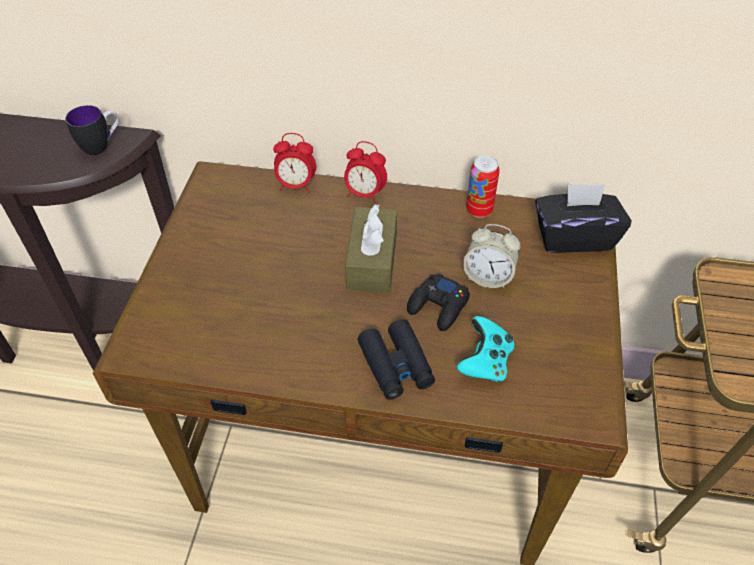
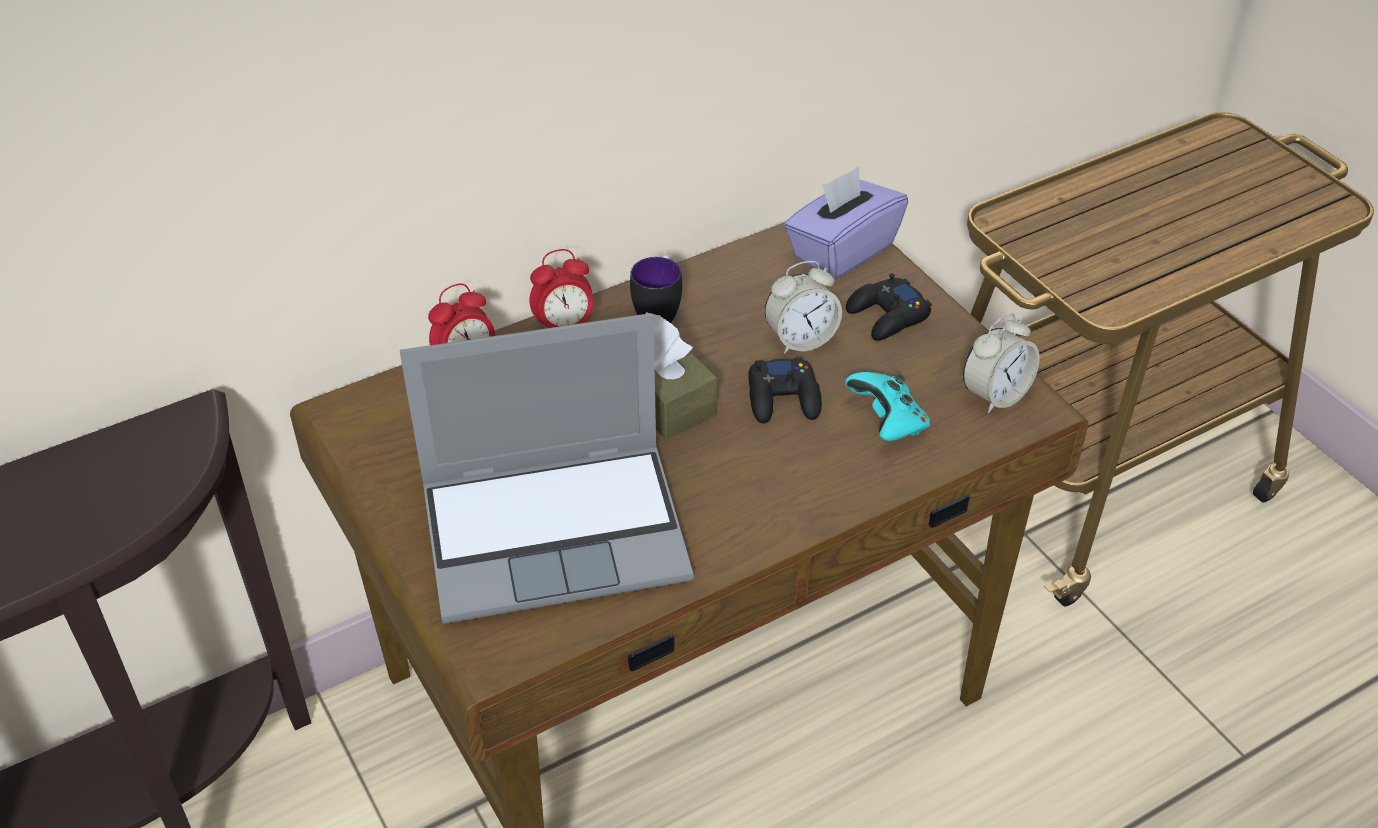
camera: 40 degrees left, 5 degrees down
mug [65,105,119,155] -> mug moved to [630,255,682,323]
black binoculars [358,319,435,400] -> none
can [466,155,500,218] -> none
black tissue box [535,184,632,253] -> purple tissue box [784,167,908,280]
none -> laptop [400,313,693,624]
none -> black game controller [846,274,932,341]
none -> alarm clock [963,313,1040,413]

